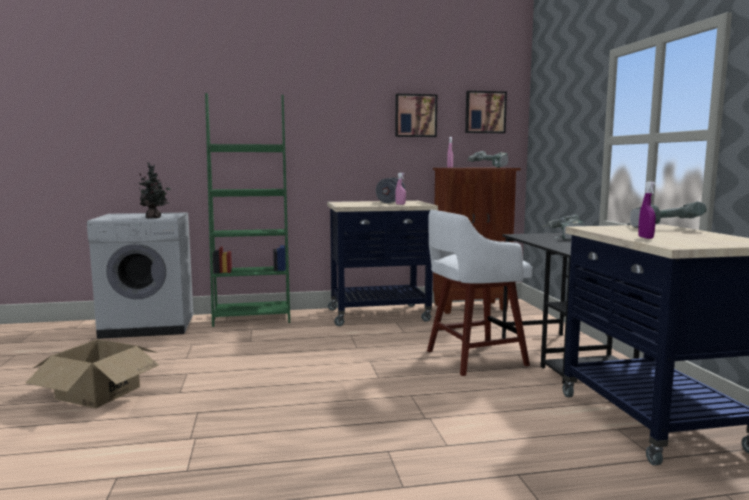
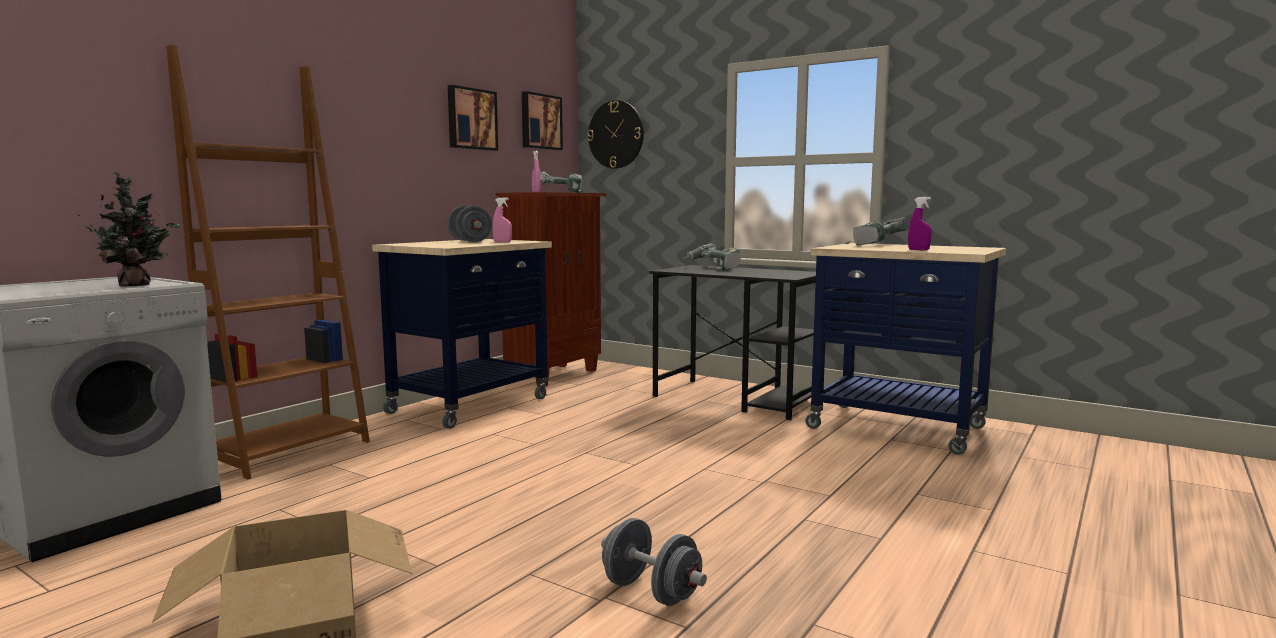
camera: 45 degrees left, 0 degrees up
green bookcase [205,93,290,327] -> brown bookcase [166,44,370,479]
white stool [427,210,533,376] -> none
none -> wall clock [587,100,644,169]
none -> grey dumbbell [601,518,707,606]

